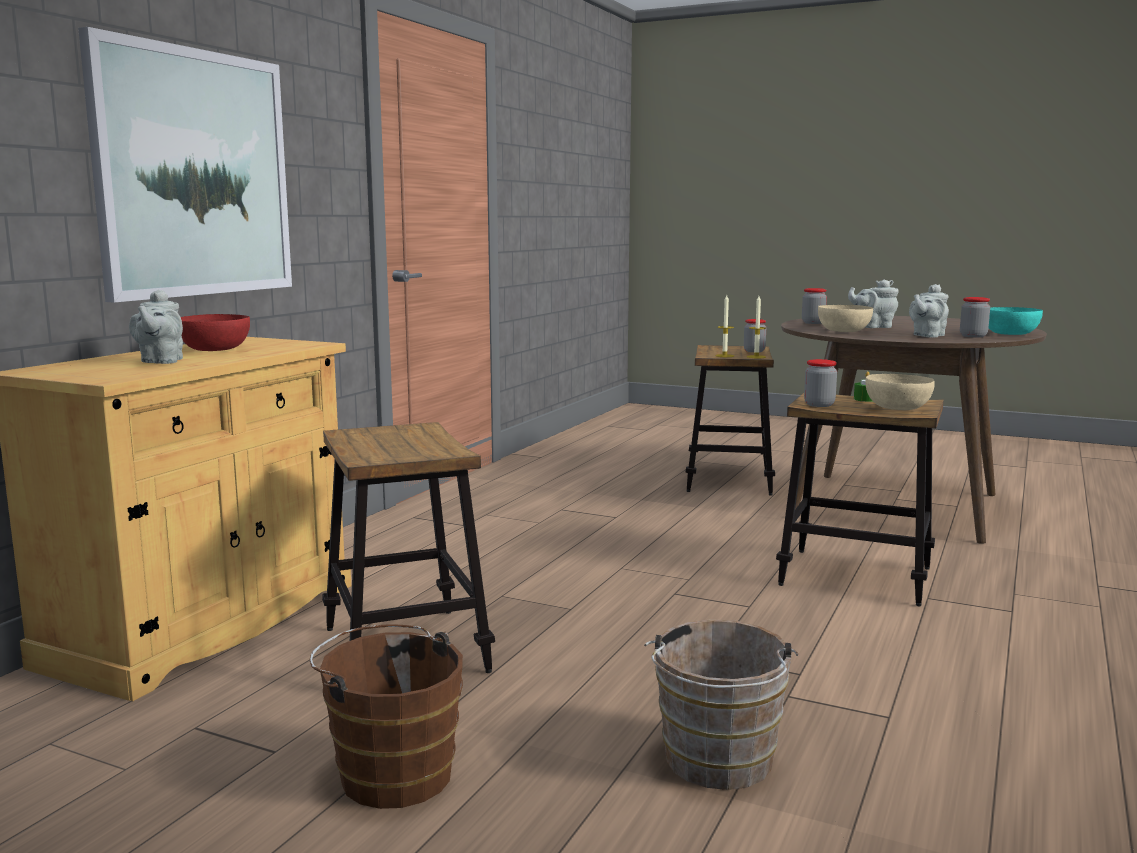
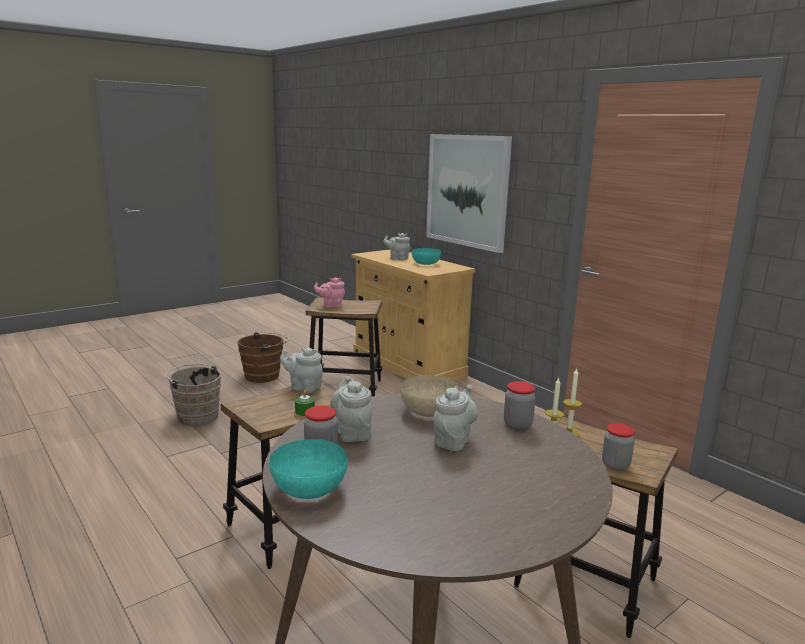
camera: 115 degrees right, 5 degrees up
red bowl [181,314,250,351] -> turquoise bowl [412,248,441,265]
jar [804,359,837,407] -> grey teapot [280,348,323,393]
beige bowl [865,374,935,410] -> none
none -> pink teapot [314,277,345,308]

